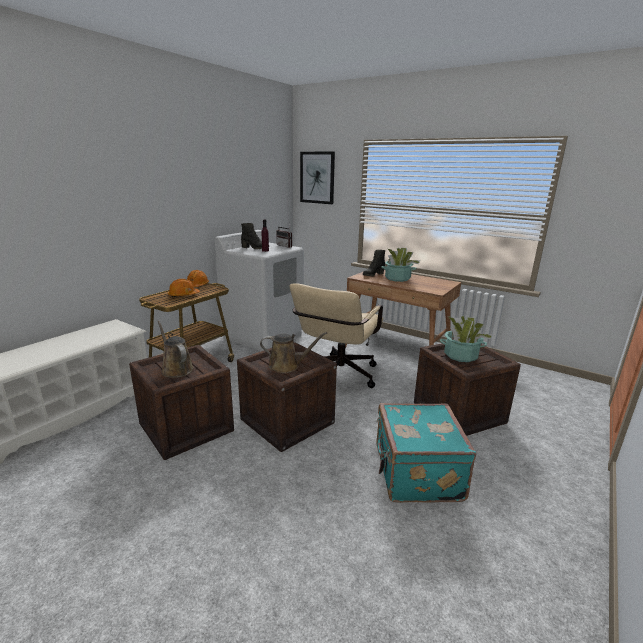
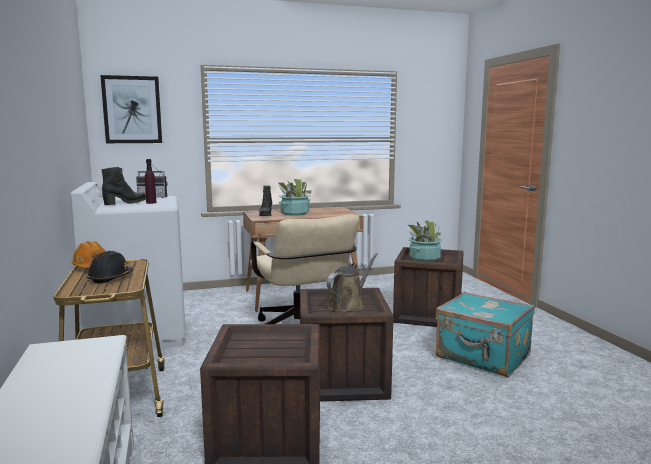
camera: 50 degrees left, 10 degrees down
brown watering can [158,321,194,378] -> none
orange hard hat [168,279,200,297] -> black hard hat [86,251,134,284]

